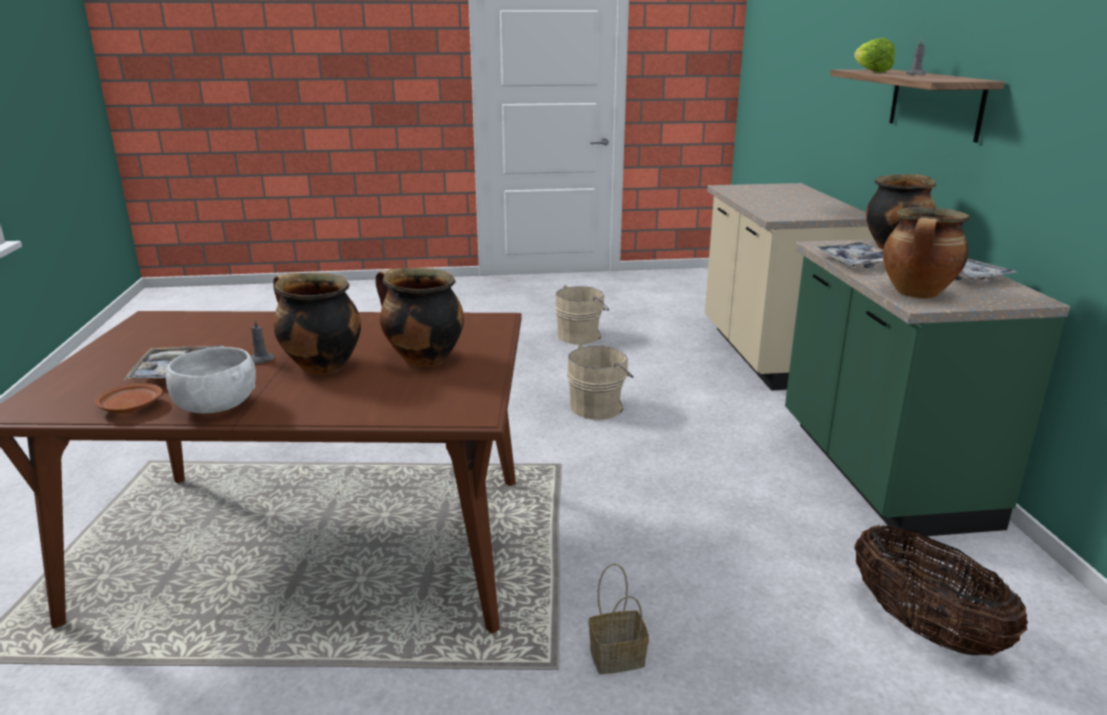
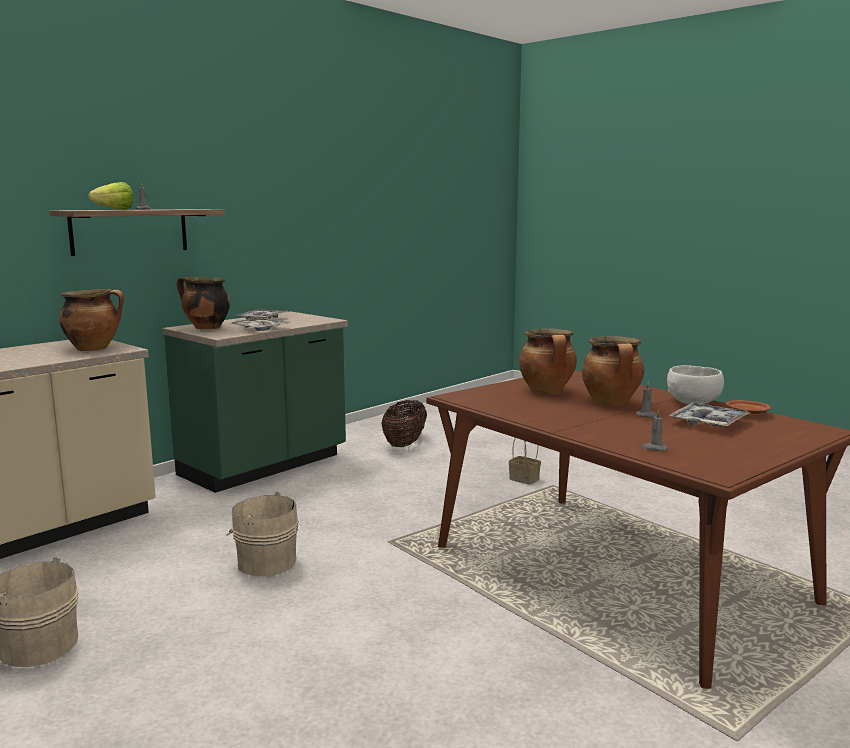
camera: 130 degrees left, 10 degrees down
cooking pot [883,207,970,299] -> cooking pot moved to [59,289,124,351]
none -> grey candle [642,410,668,451]

